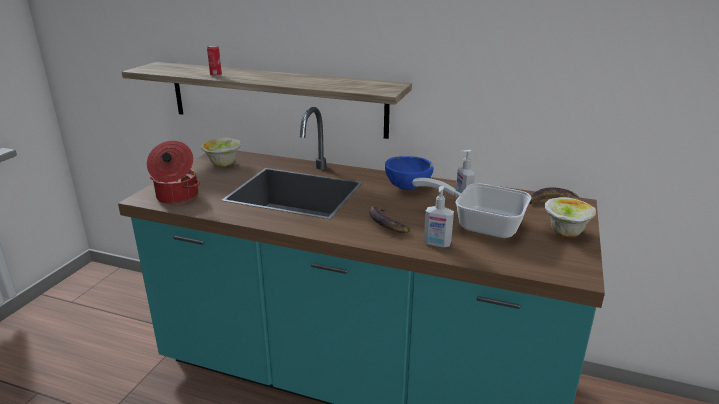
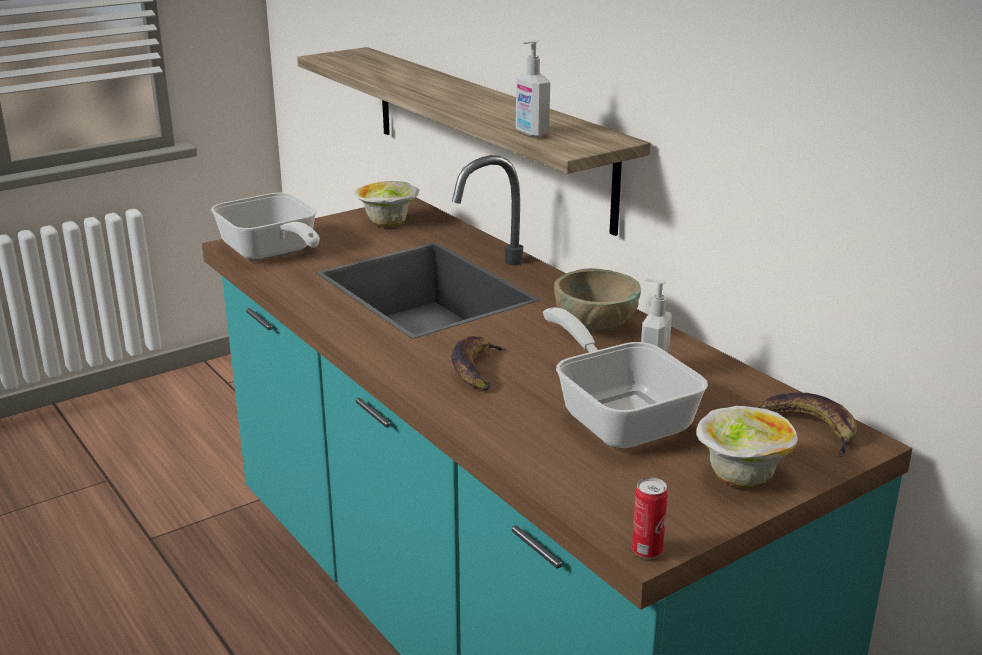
camera: 35 degrees right, 0 degrees up
cooking pot [147,141,200,204] -> frying pan [211,193,320,261]
can [207,45,222,77] -> can moved to [632,478,668,559]
blue bowl [385,156,433,190] -> beige bowl [554,268,641,331]
soap dispenser [424,186,454,248] -> soap dispenser moved to [516,40,550,137]

